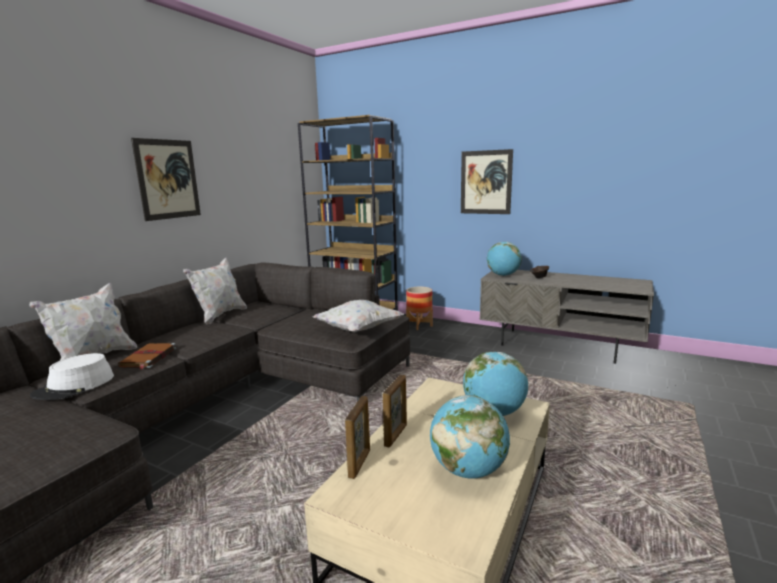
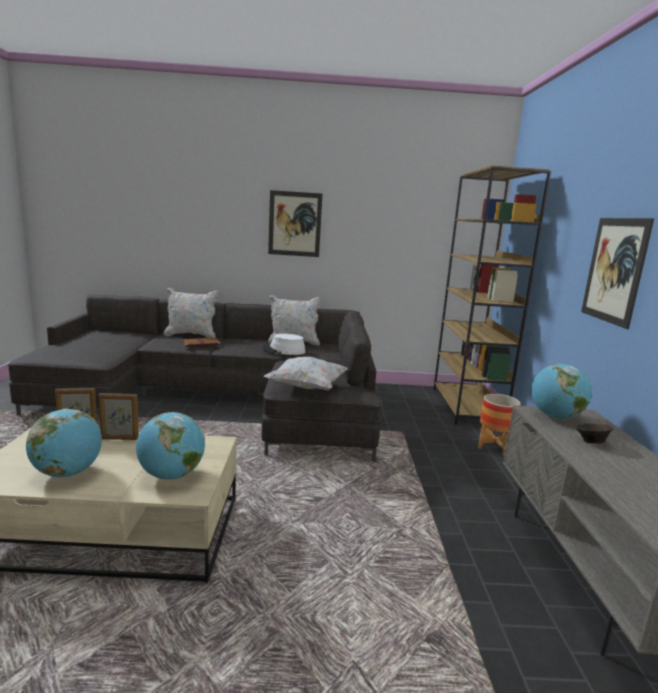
camera: 60 degrees right, 0 degrees up
white hat [30,353,114,400] -> white hat moved to [262,333,305,355]

